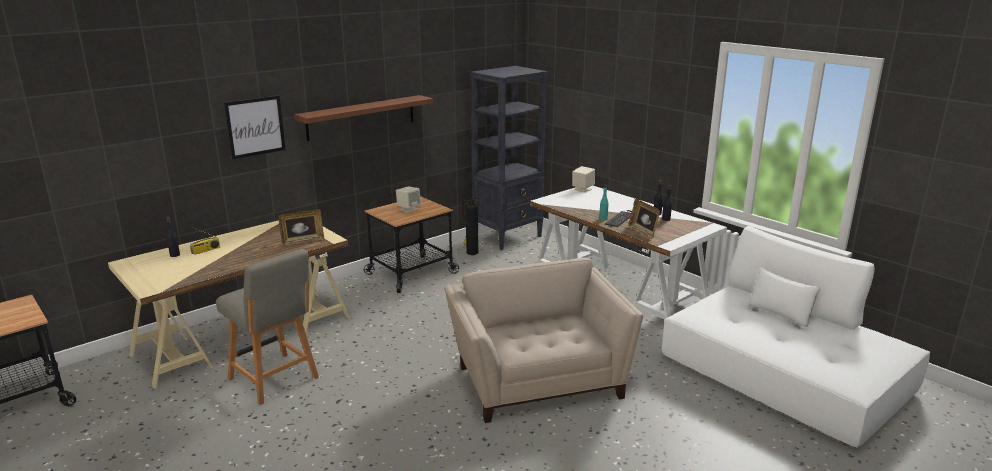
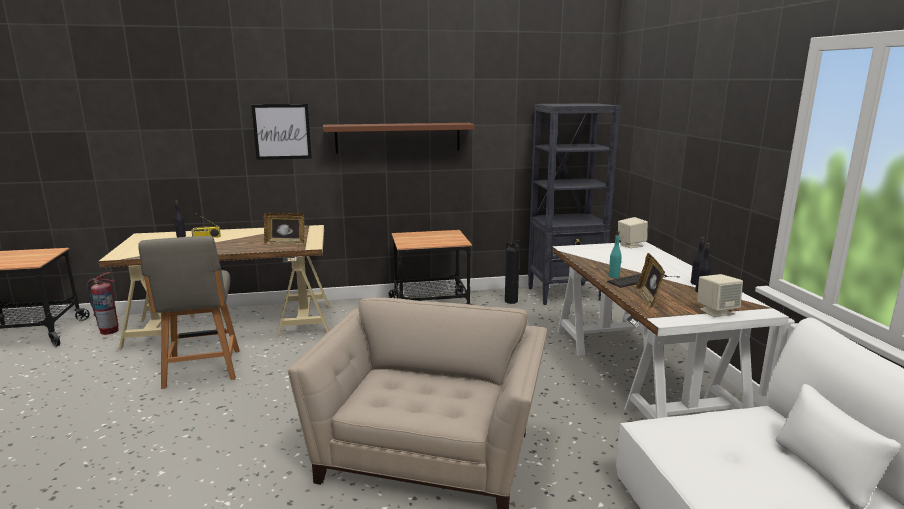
camera: 30 degrees right, 5 degrees down
beige speaker [396,186,421,213] -> beige speaker moved to [697,274,743,317]
none -> fire extinguisher [87,272,119,335]

